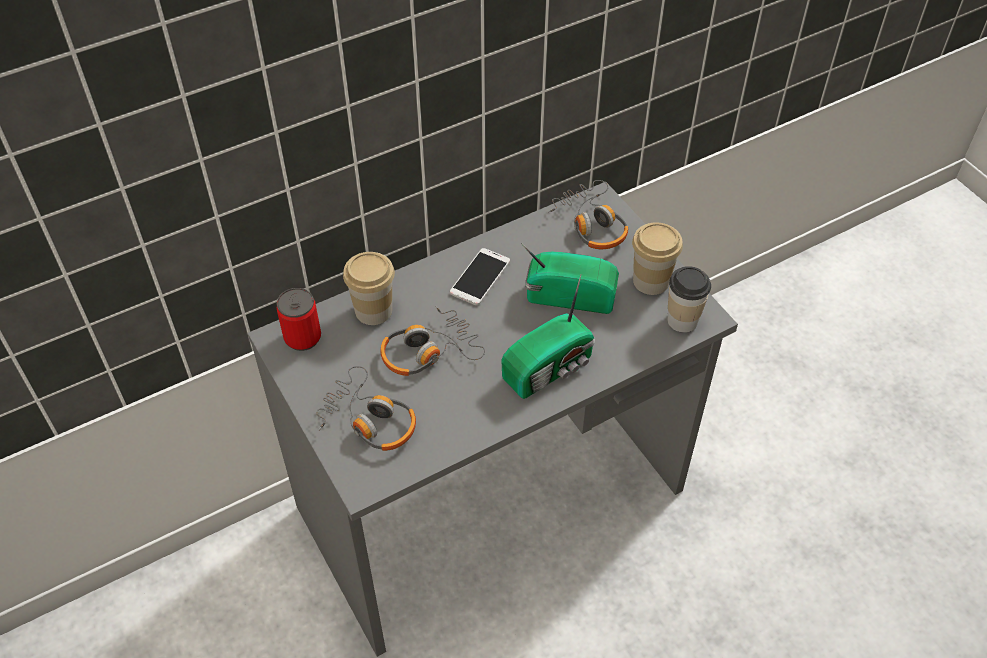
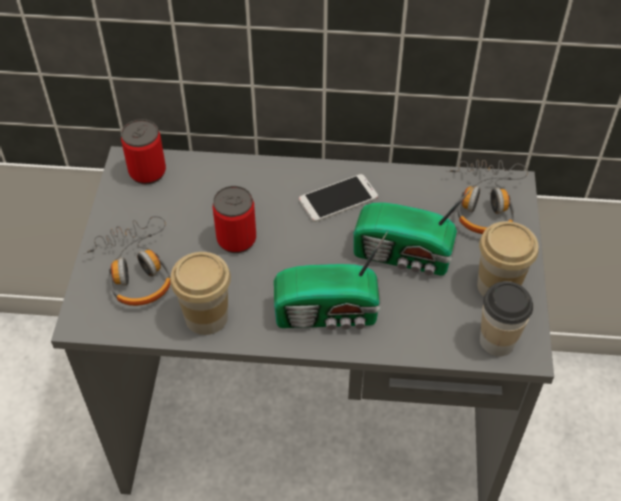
camera: 35 degrees right, 0 degrees up
cup [343,252,395,325] -> cup moved to [170,252,231,335]
headphones [380,305,485,376] -> can [213,186,256,253]
radio [521,243,619,314] -> radio turned 150 degrees clockwise [353,187,473,276]

